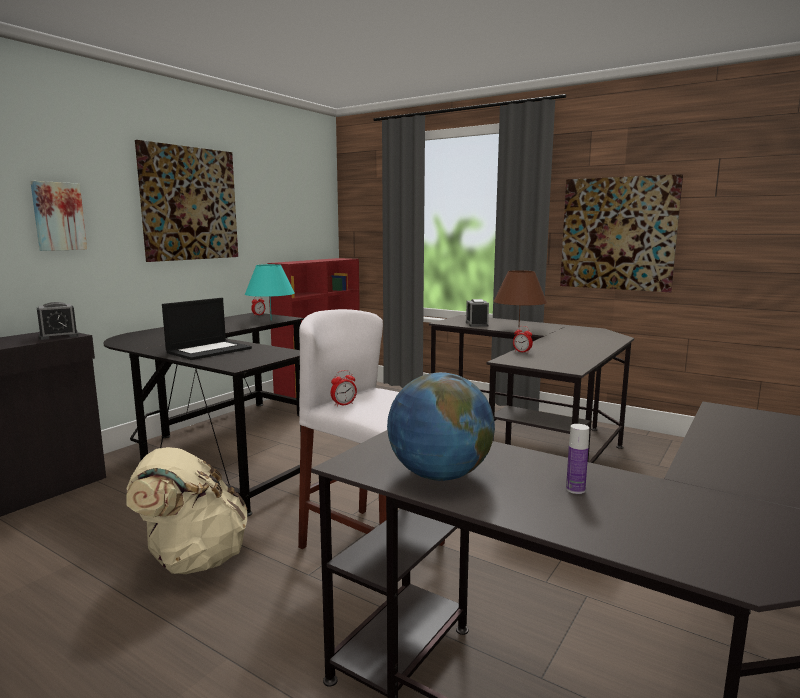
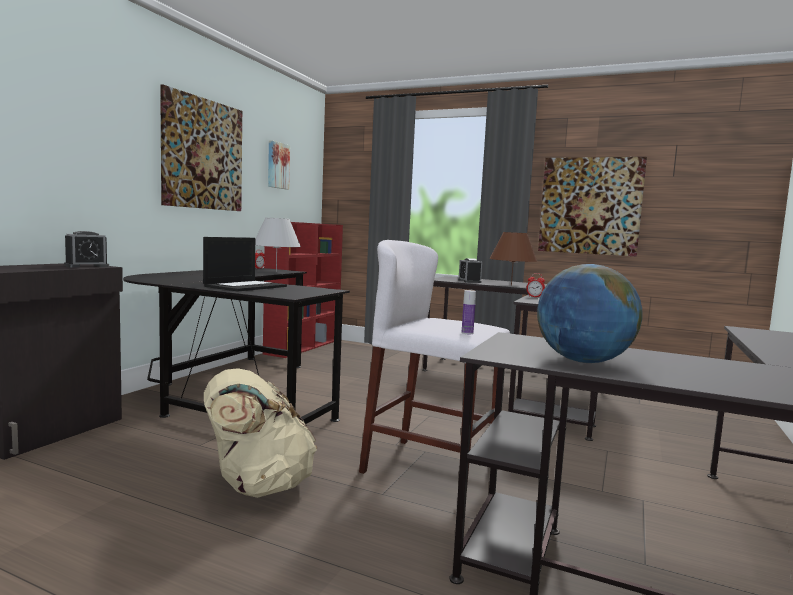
camera: 10 degrees left, 5 degrees down
picture [30,181,87,251] -> picture moved to [268,141,290,189]
turquoise table lamp [245,264,295,320] -> white table lamp [255,218,301,272]
alarm clock [331,370,357,407] -> none
bottle [566,424,589,494] -> bottle moved to [462,290,476,334]

